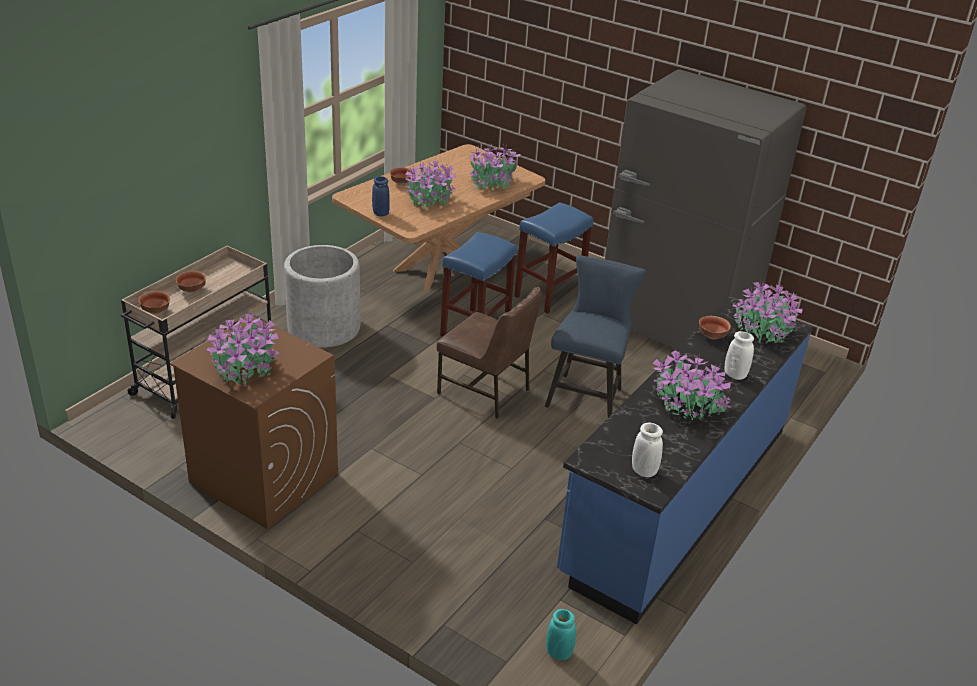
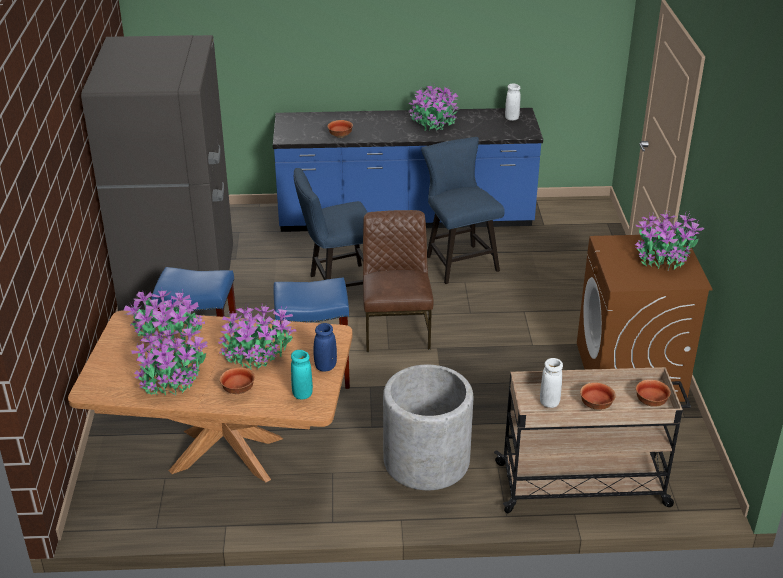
camera: 125 degrees left, 0 degrees up
turquoise vase [546,609,576,660] -> turquoise vase moved to [291,350,313,400]
white vase [725,331,754,380] -> white vase moved to [540,358,563,408]
potted plant [733,279,803,343] -> potted plant moved to [131,327,207,395]
none -> blue chair [421,137,505,284]

